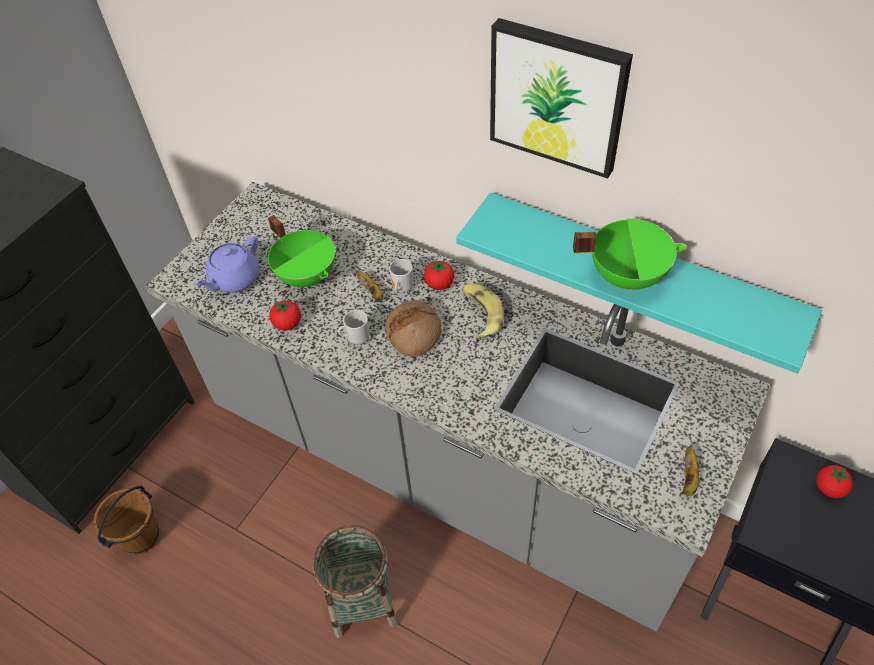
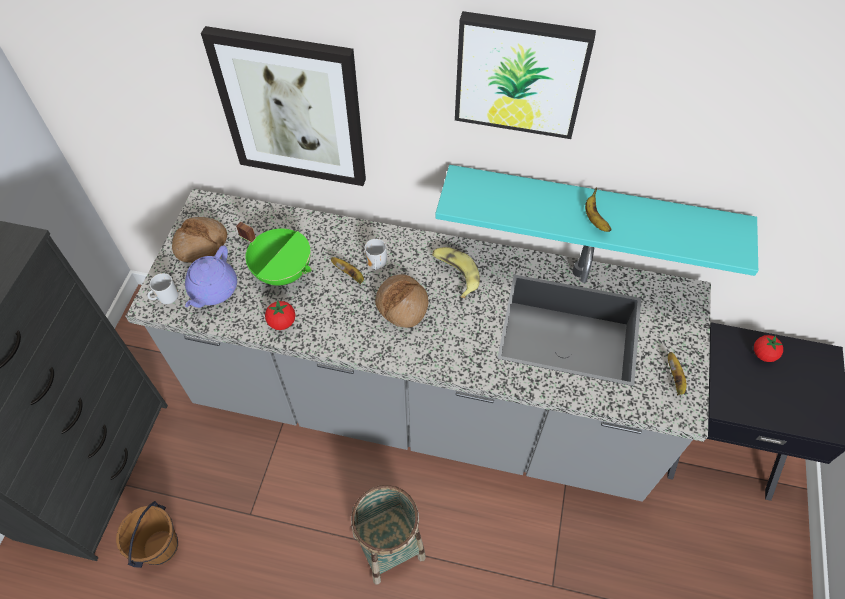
camera: 20 degrees left, 5 degrees up
mug [338,310,370,344] -> mug moved to [147,273,178,304]
tomato [424,260,454,290] -> none
green cooking pot [573,218,688,291] -> banana [585,187,612,232]
none -> bread [172,217,227,263]
none -> picture [201,26,366,186]

